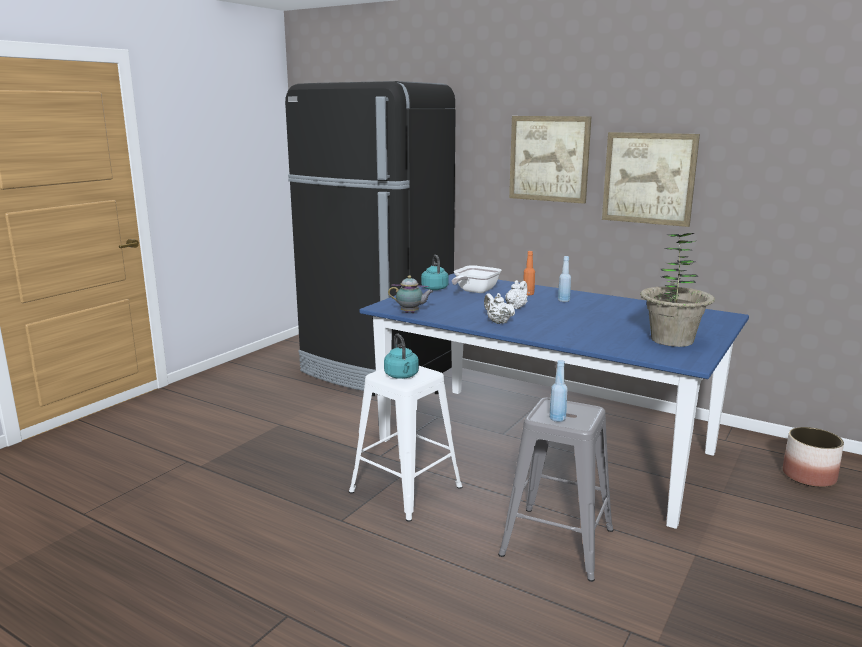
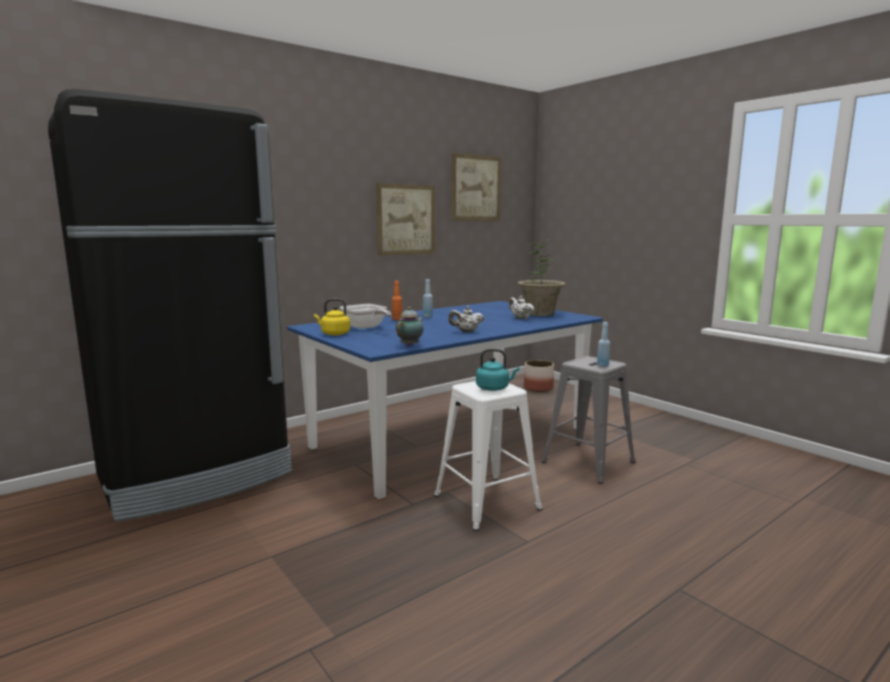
camera: 70 degrees left, 5 degrees down
turquoise kettle [421,255,449,290] -> yellow kettle [314,299,350,335]
white teapot [505,280,528,309] -> white teapot moved to [509,296,534,319]
picture [509,116,592,204] -> picture moved to [451,153,501,220]

